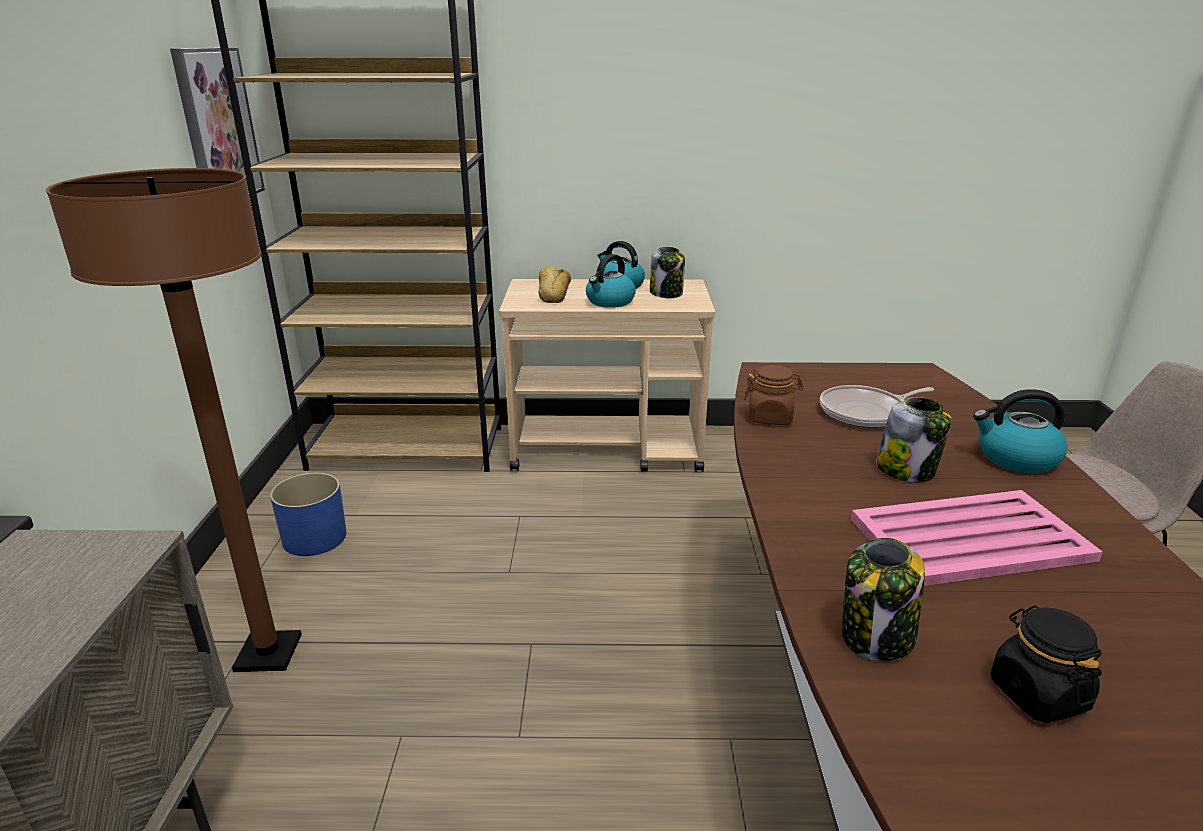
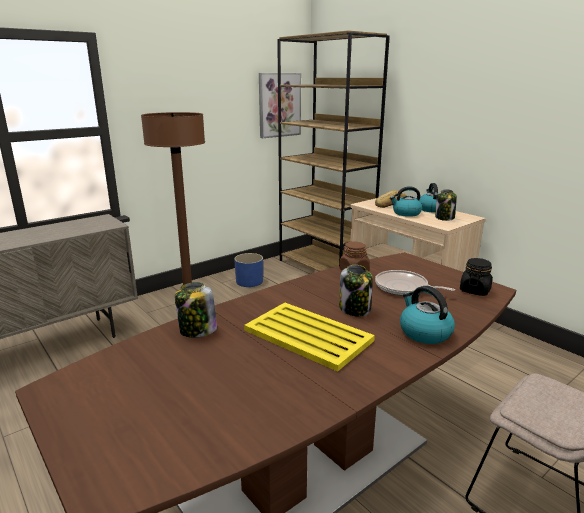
camera: 50 degrees right, 5 degrees down
pink tray [851,490,1103,586] -> yellow tray [244,303,375,372]
black jar [991,605,1102,723] -> black jar moved to [460,258,493,296]

